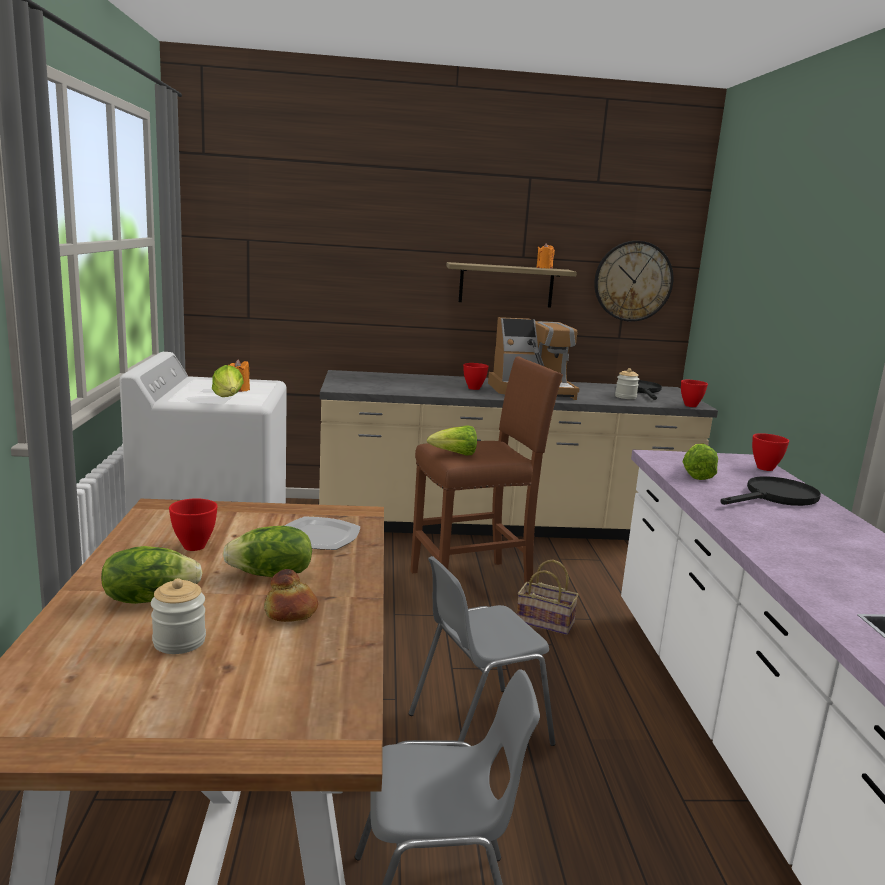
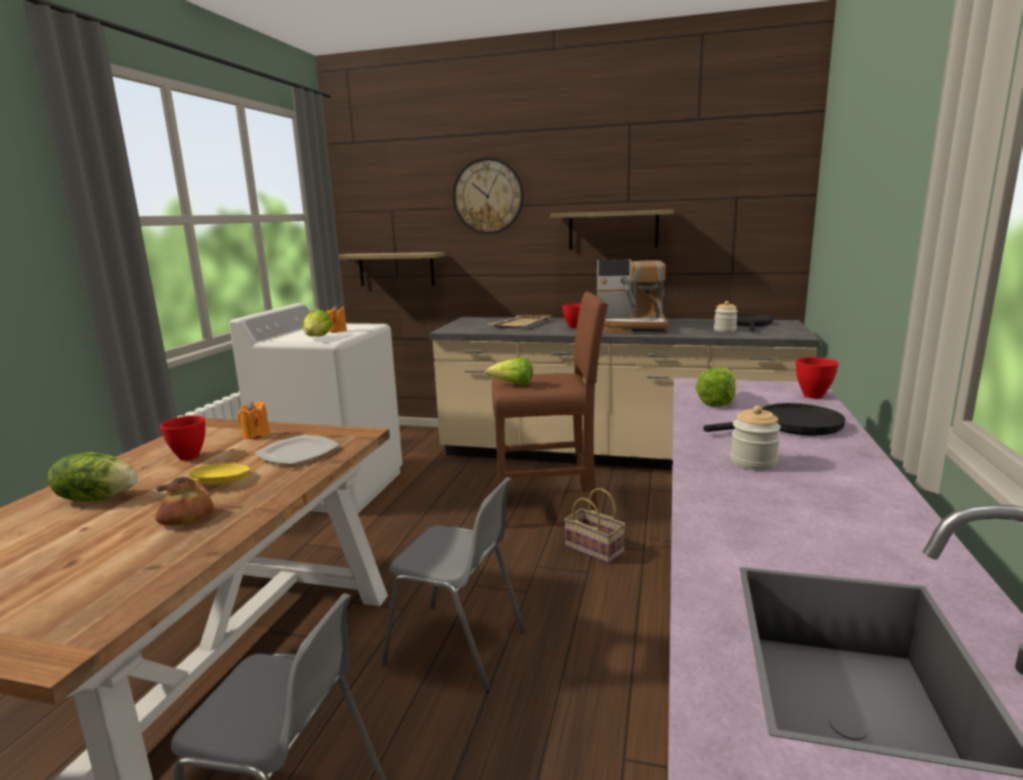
camera: 20 degrees right, 0 degrees up
jar [151,578,206,654] -> jar moved to [731,405,781,470]
lettuce [223,526,312,577] -> yellow frying pan [156,463,250,491]
grey chair [409,556,555,746] -> grey chair turned 150 degrees counterclockwise [382,477,525,692]
orange candle [536,243,555,268] -> orange candle moved to [238,401,270,440]
wall clock [594,241,674,322] -> wall clock moved to [453,158,524,234]
red bowl [681,380,708,407] -> none
none -> shelf [339,252,445,286]
none -> beige tray [489,315,550,329]

